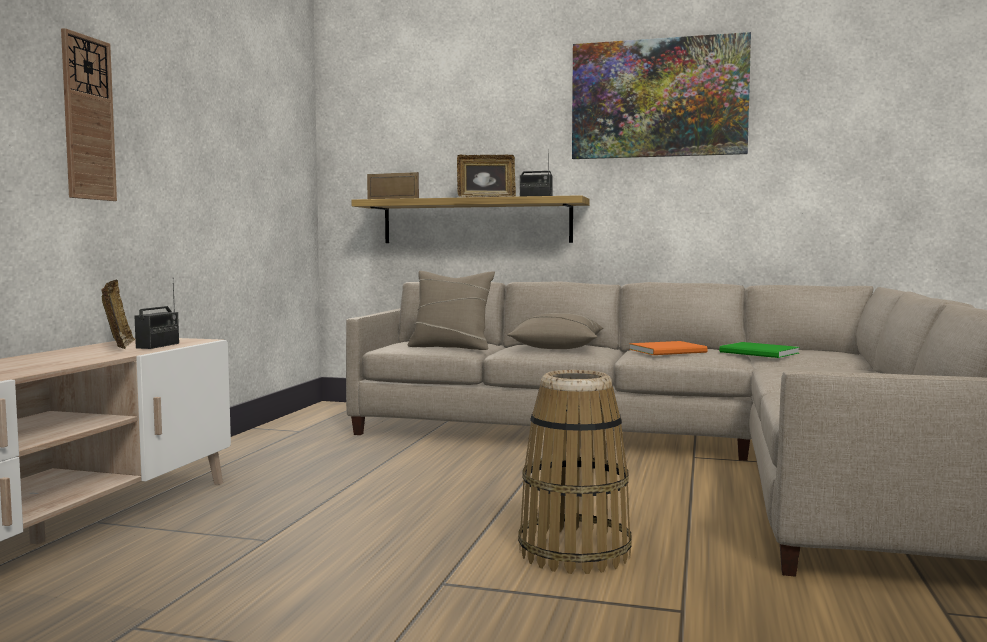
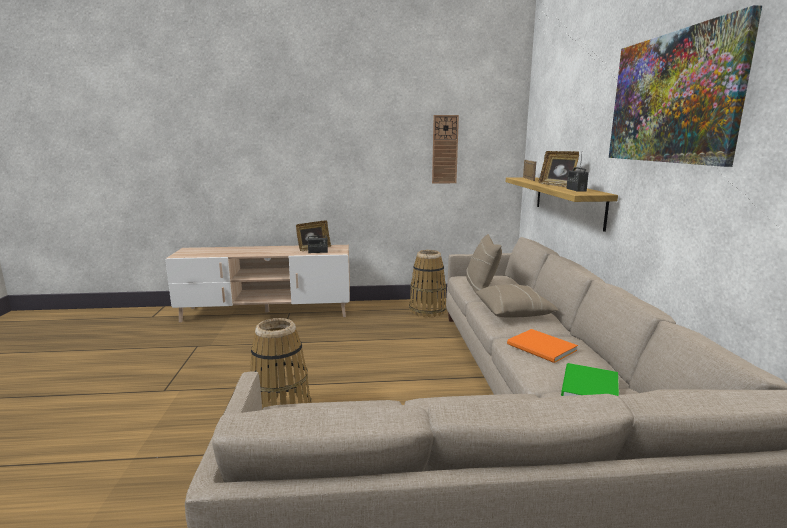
camera: 70 degrees right, 10 degrees up
wall clock [61,28,117,201] -> wall clock moved to [432,115,459,184]
none -> basket [409,250,446,317]

